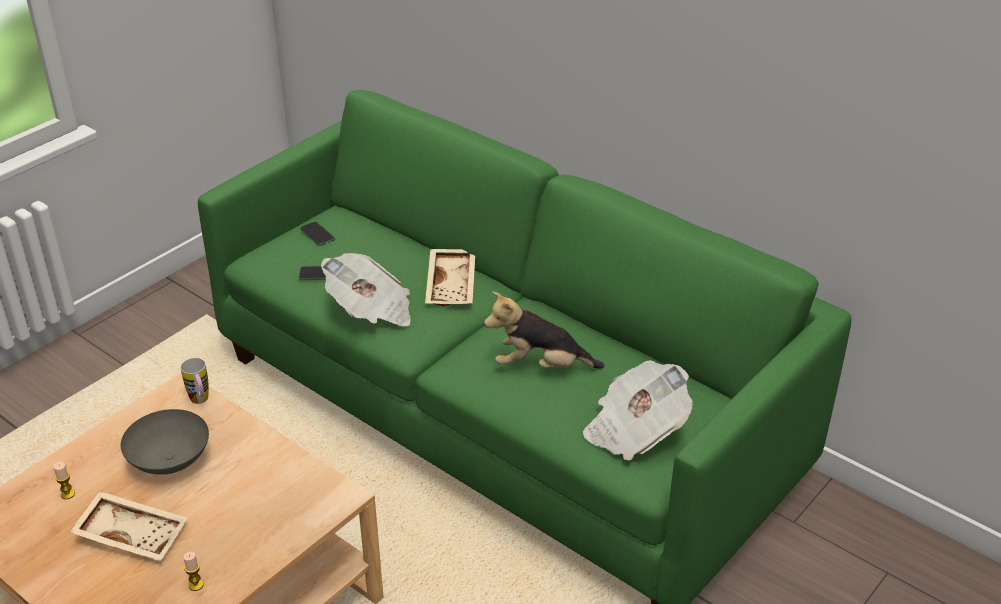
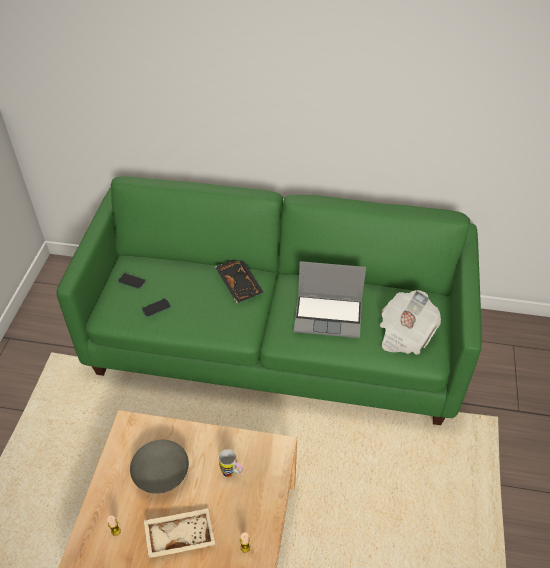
camera: 30 degrees left, 10 degrees up
mug [181,358,209,404] -> mug moved to [218,449,243,477]
newspaper [321,253,410,327] -> none
beige tray [425,249,475,306] -> black tray [215,259,263,303]
plush toy [484,292,604,369] -> laptop [294,261,366,338]

